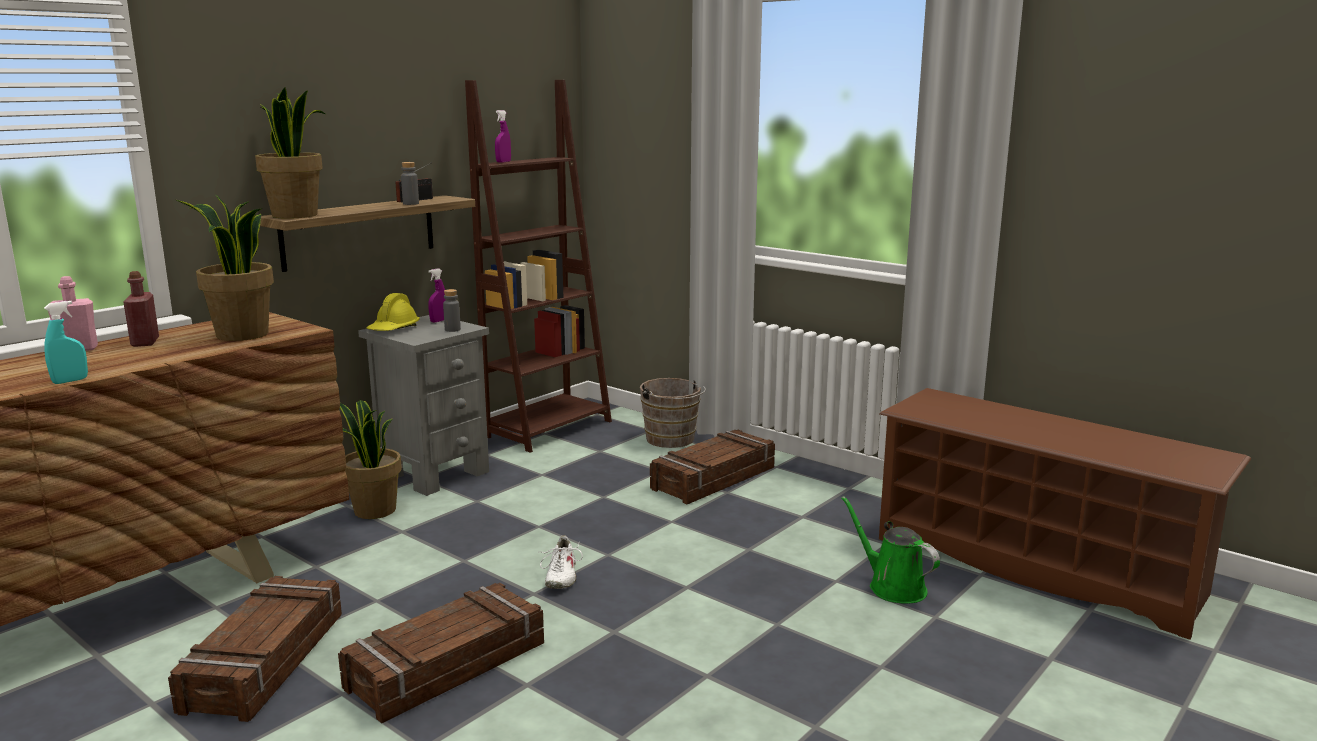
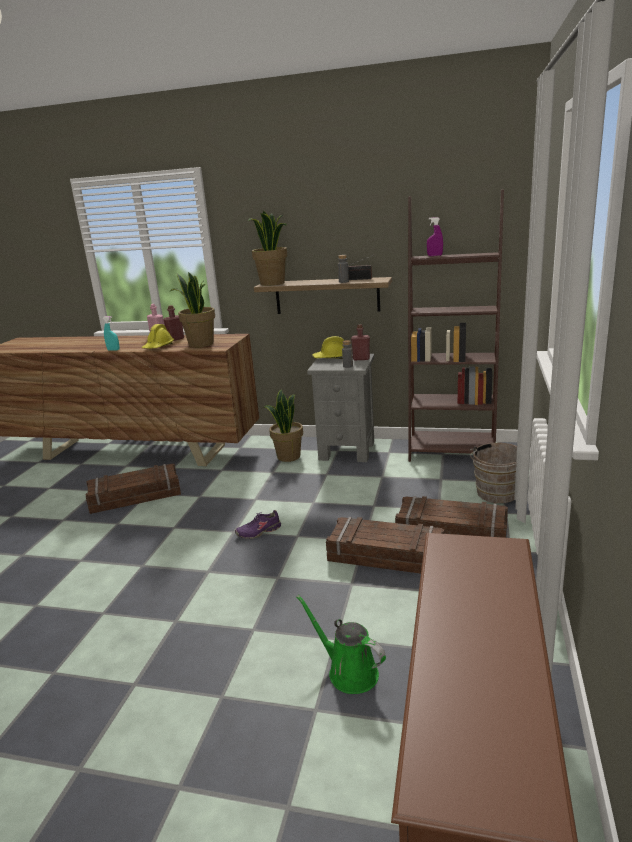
camera: 65 degrees right, 5 degrees up
crate [338,583,544,723] -> crate moved to [326,517,445,574]
purple spray bottle [428,268,445,322] -> red bottle [351,324,370,360]
white shoe [540,535,583,589] -> purple shoe [235,510,281,539]
green watering can [841,496,940,604] -> green watering can turned 75 degrees counterclockwise [296,595,386,694]
none -> yellow hard hat [142,324,174,349]

